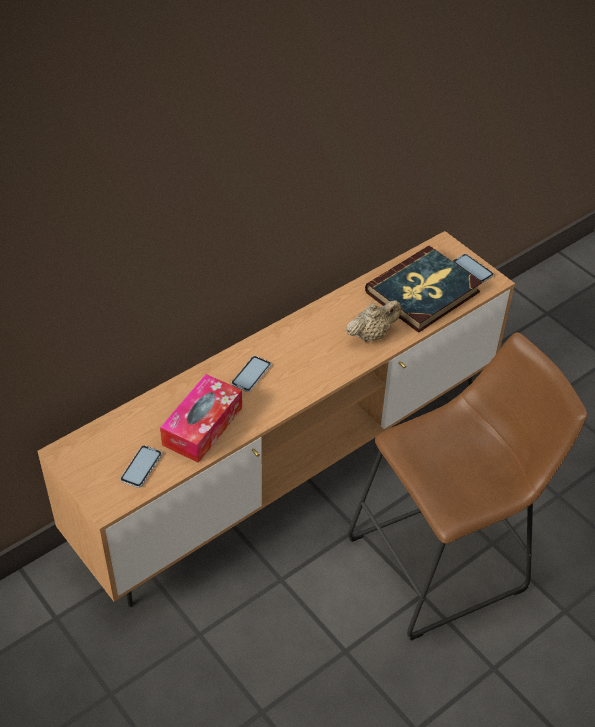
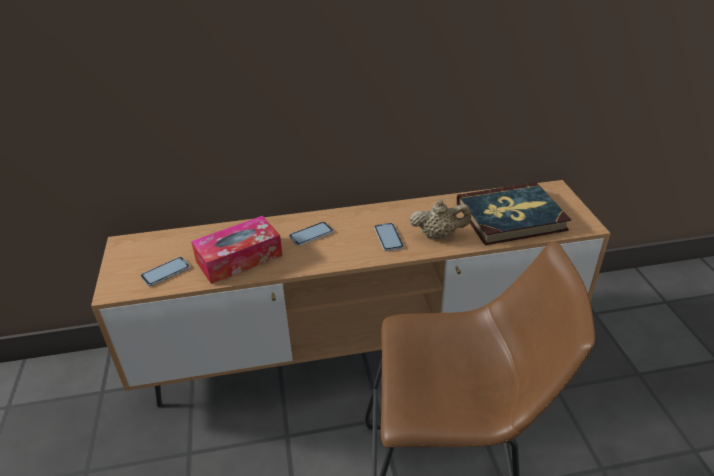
camera: 30 degrees right, 10 degrees down
phone [453,254,494,283] -> phone moved to [374,223,404,251]

